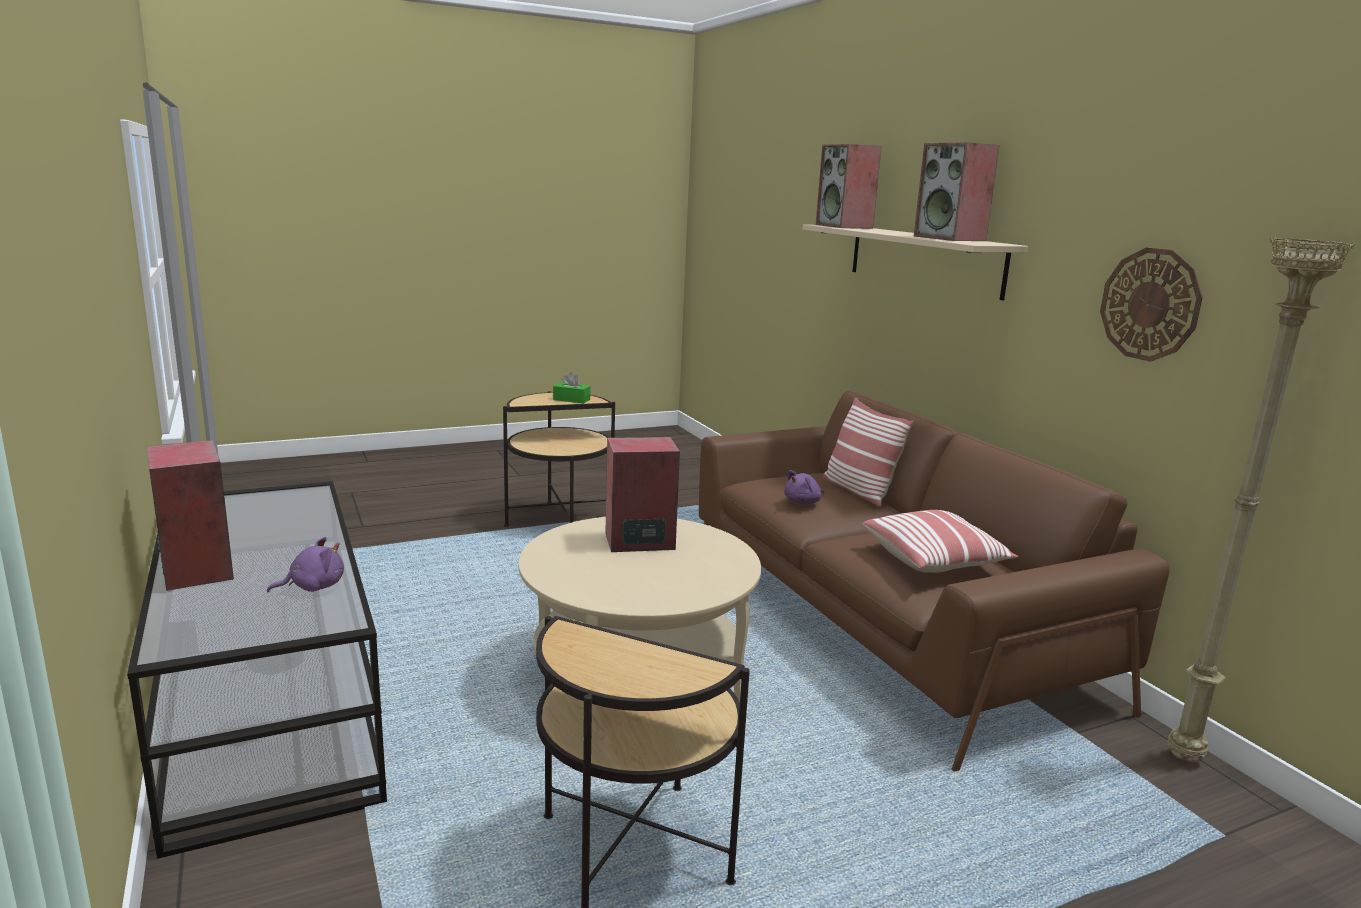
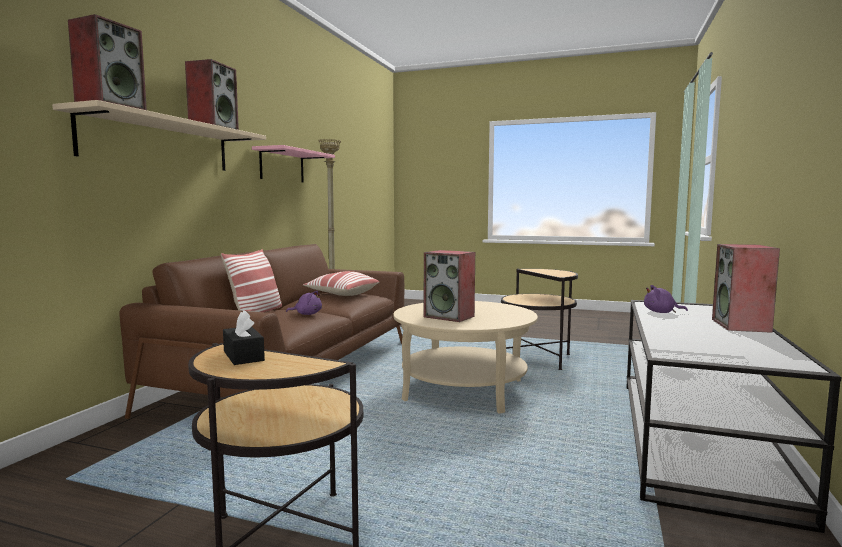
camera: 135 degrees left, 10 degrees down
green tissue box [553,372,591,403] -> black tissue box [223,310,265,365]
wall clock [1100,248,1203,362] -> pink shelf [252,145,335,183]

